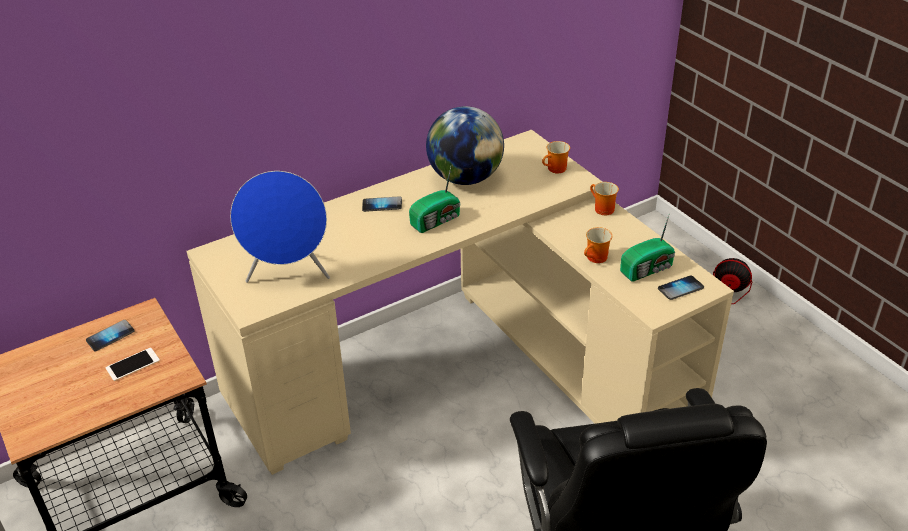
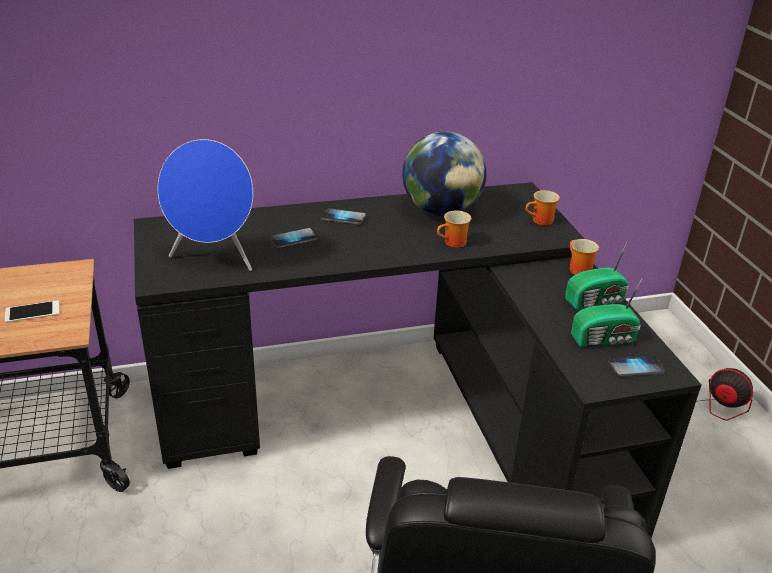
camera: 15 degrees right, 5 degrees down
phone [86,320,135,351] -> phone moved to [270,228,317,248]
beige desk [187,130,734,475] -> black desk [134,182,702,539]
radio [409,167,461,233] -> radio moved to [565,242,629,310]
mug [584,227,612,263] -> mug moved to [437,210,471,248]

